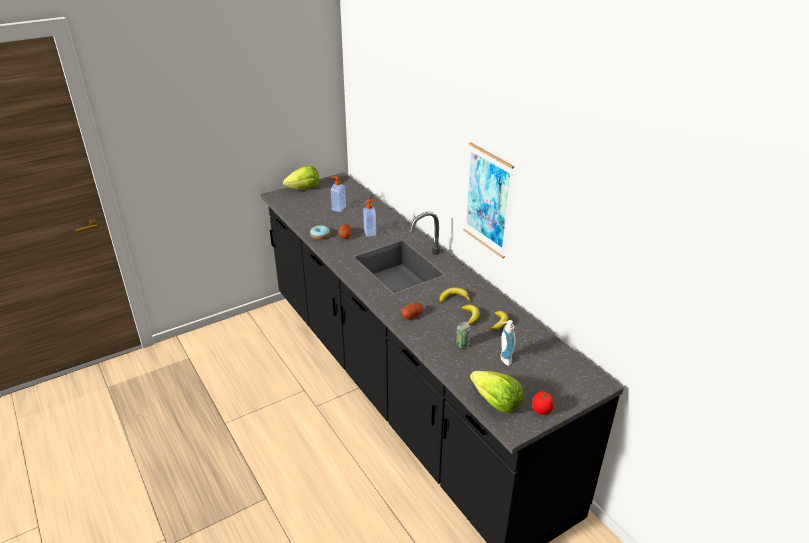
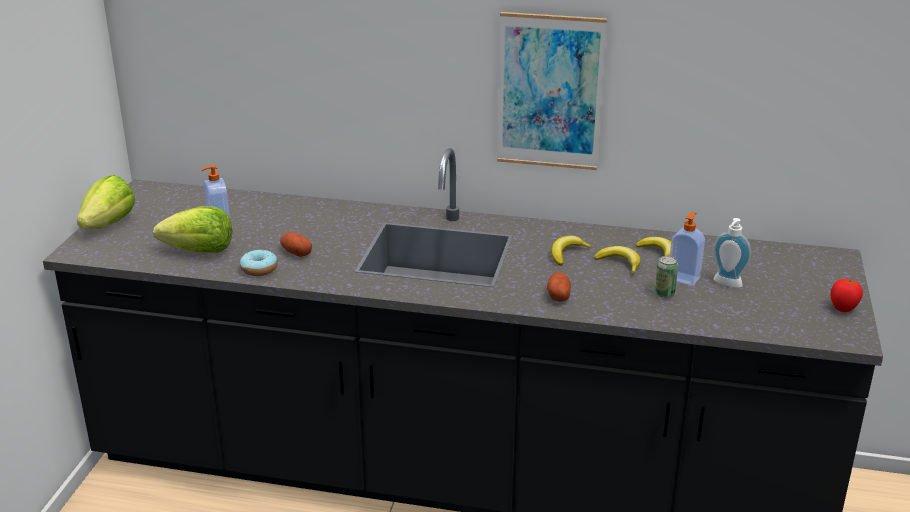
camera: 45 degrees left, 5 degrees down
soap dispenser [363,200,376,237] -> soap dispenser moved to [670,212,705,286]
lettuce [470,371,524,413] -> lettuce moved to [153,206,233,253]

